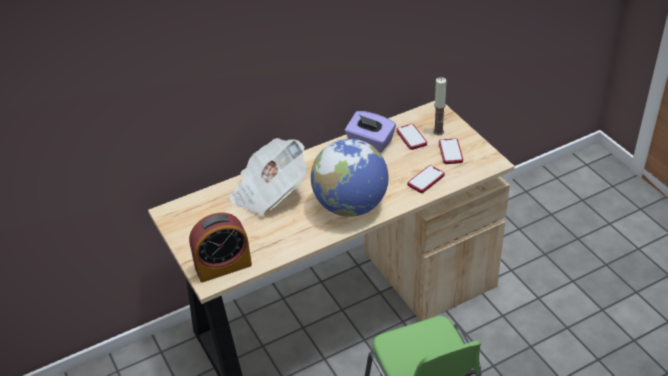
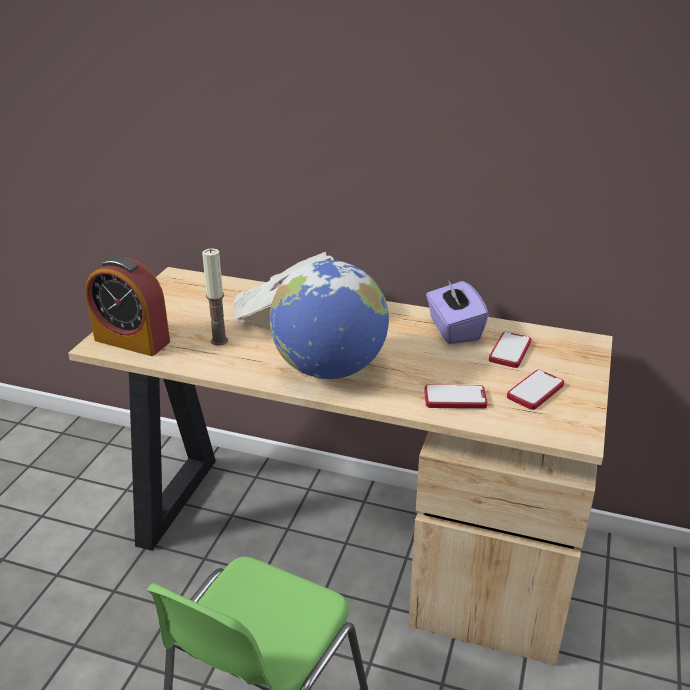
camera: 45 degrees right, 10 degrees down
candle [433,77,446,135] -> candle moved to [202,249,228,346]

